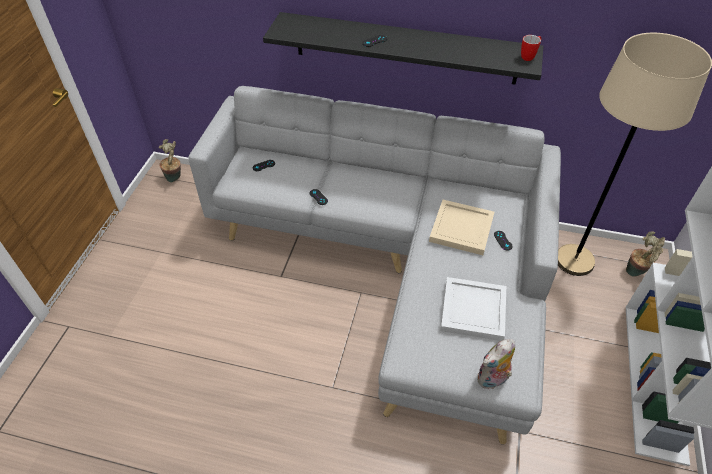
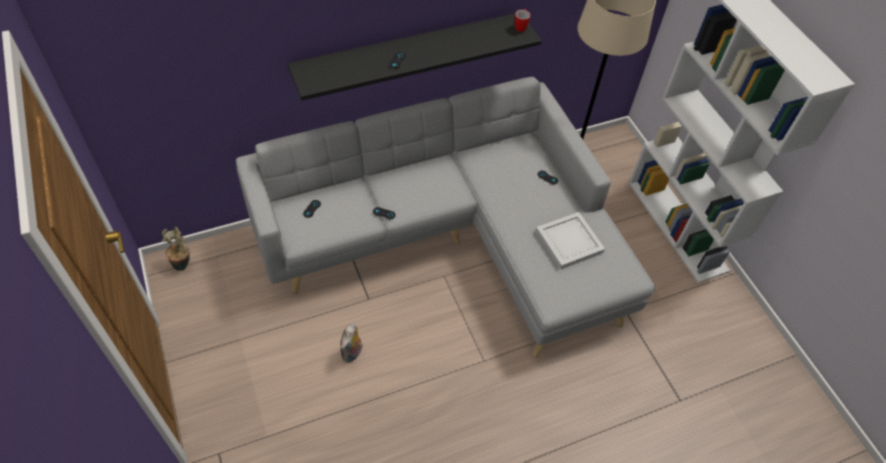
camera: 40 degrees left, 5 degrees up
beige tray [429,200,494,255] -> none
plush toy [477,339,515,389] -> plush toy moved to [340,323,363,363]
potted plant [626,231,665,277] -> none

